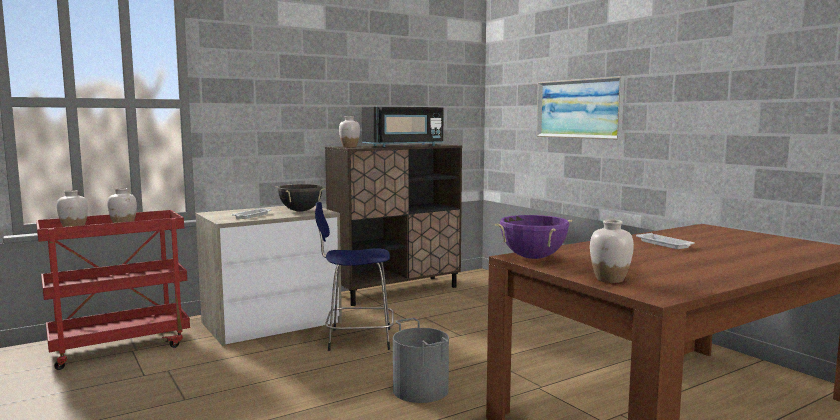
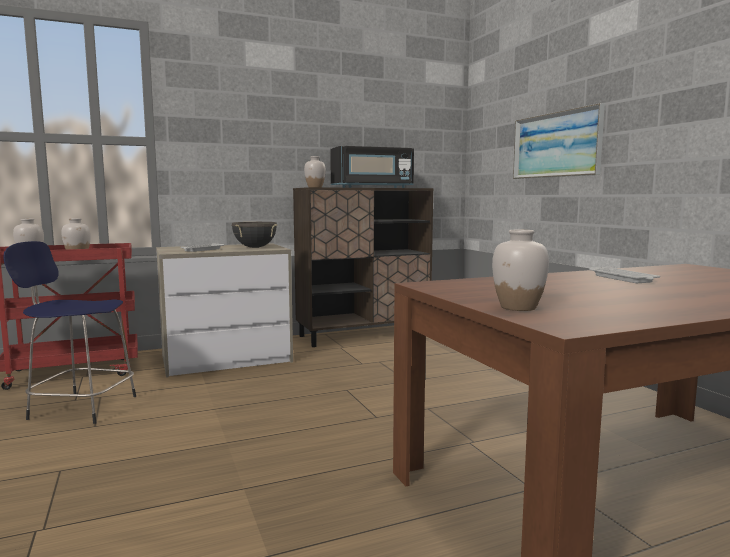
camera: 10 degrees right, 0 degrees up
blue stool [315,202,394,351] -> blue stool moved to [3,241,136,424]
grey bucket [393,318,449,403] -> none
purple cooking pot [495,215,572,259] -> none

